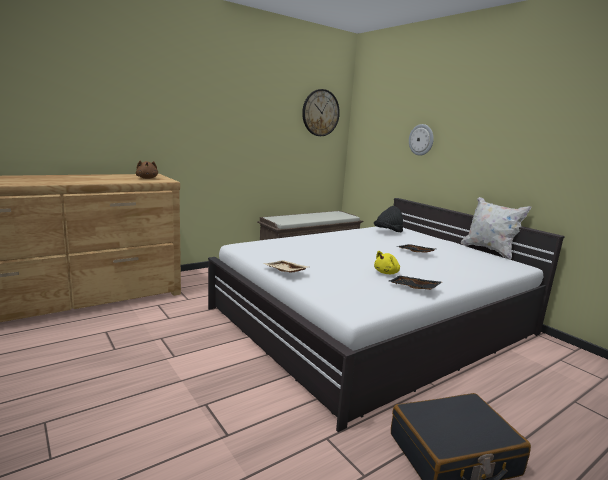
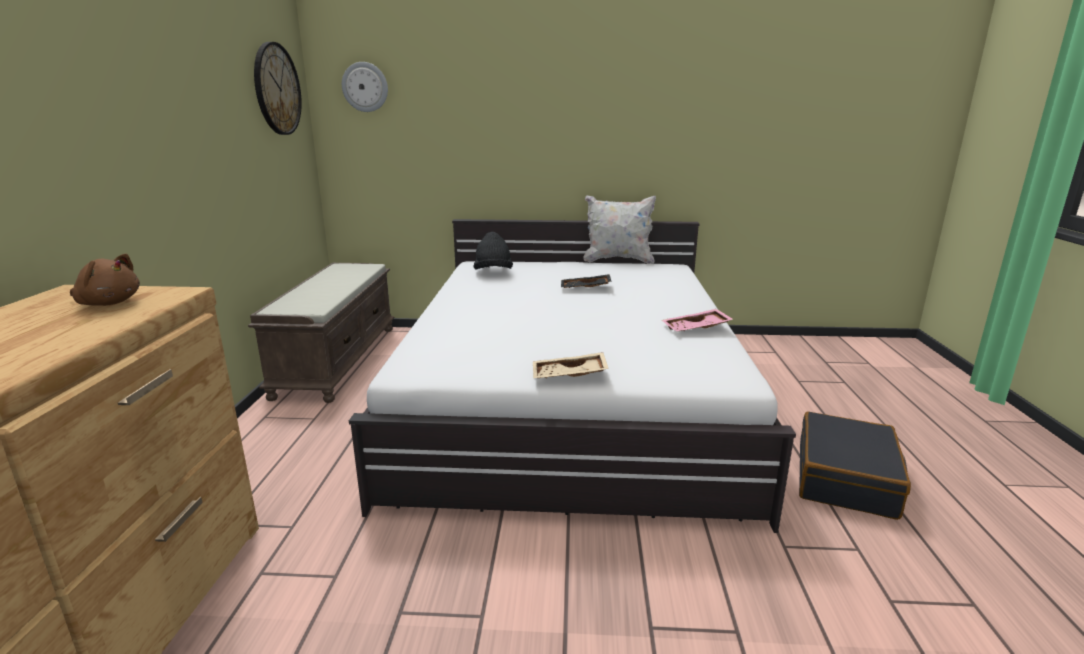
camera: 50 degrees left, 5 degrees up
yellow plush toy [374,251,400,274] -> none
black tray [389,276,442,290] -> pink tray [662,309,734,332]
wall clock [409,124,434,156] -> wall clock moved to [342,62,388,112]

